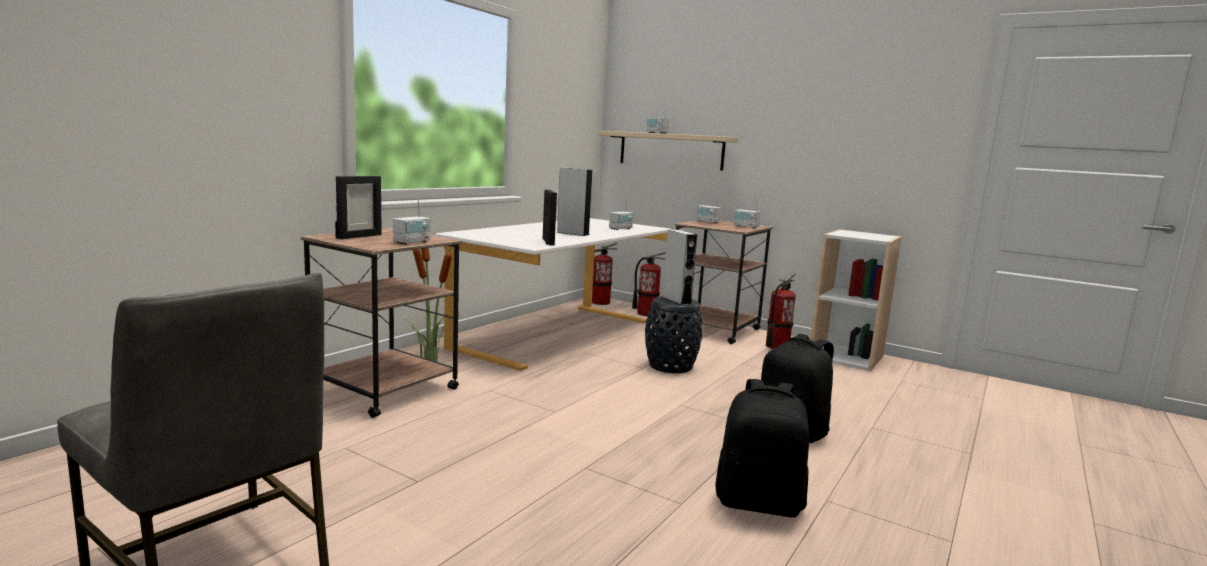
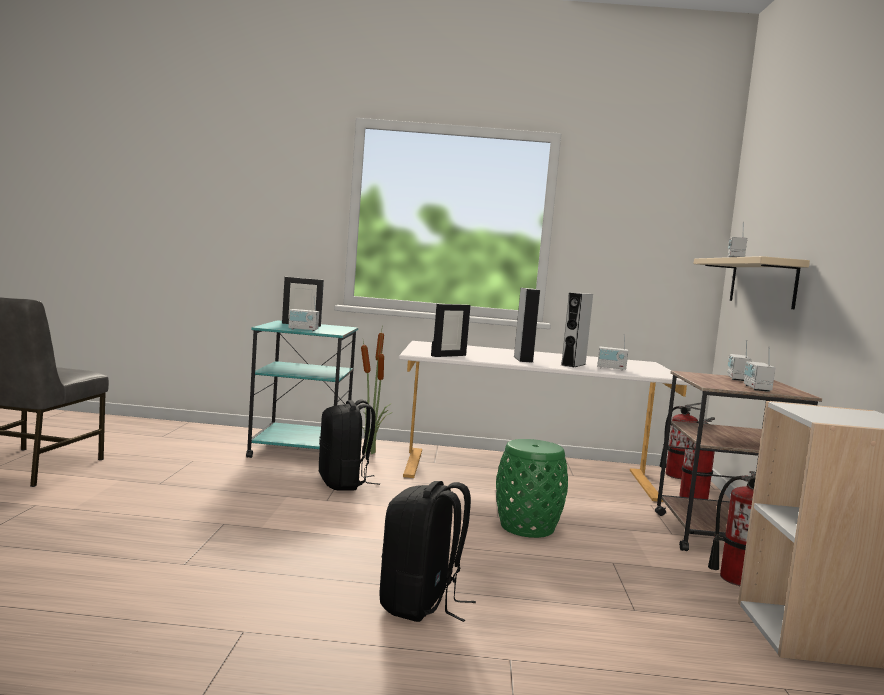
camera: 60 degrees right, 5 degrees down
brown cart [300,228,462,418] -> turquoise cart [246,320,358,458]
black stool [645,296,703,373] -> green stool [496,439,568,538]
grey speaker [662,230,697,305] -> grey speaker moved to [561,293,593,367]
black backpack [715,379,809,517] -> black backpack moved to [319,399,380,491]

